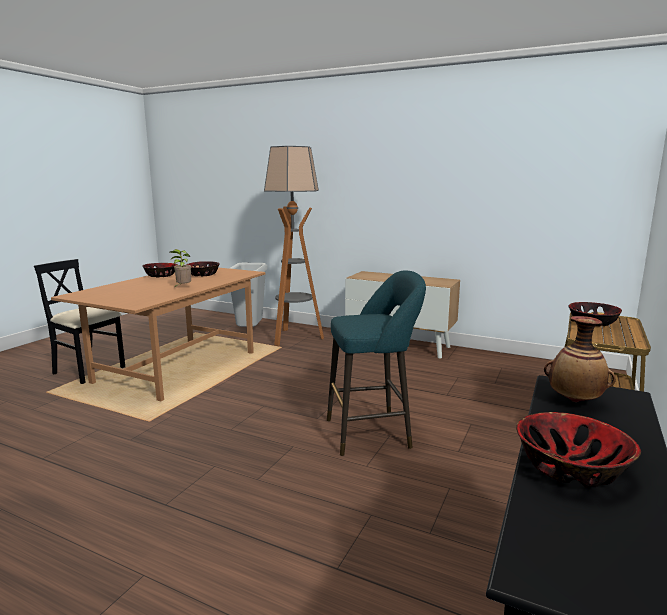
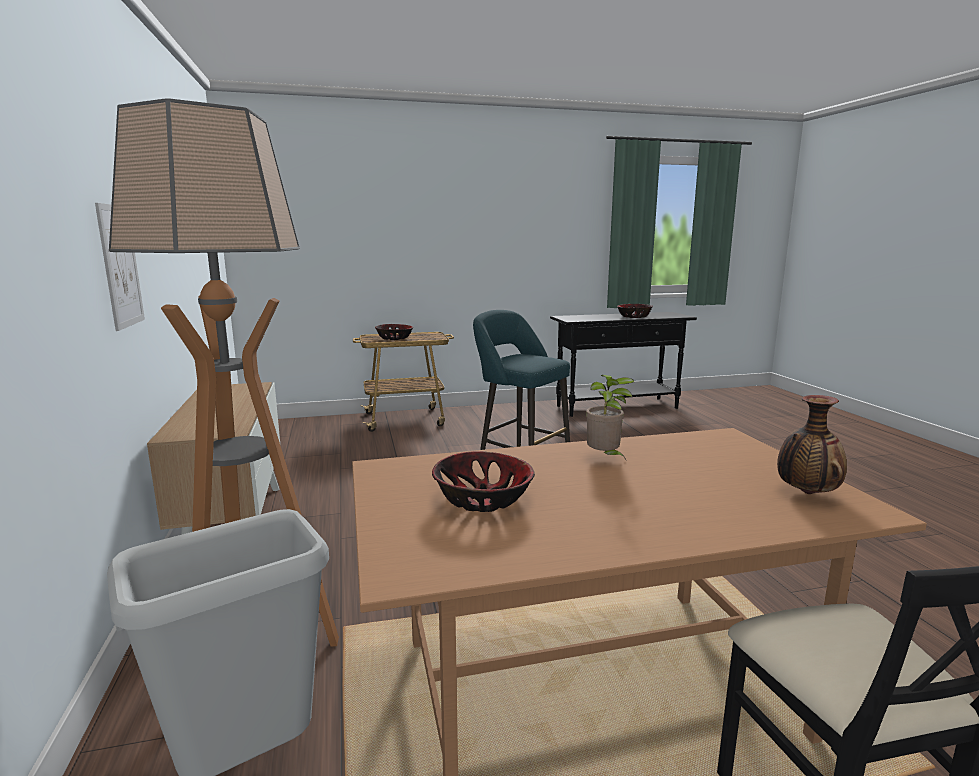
camera: 130 degrees left, 0 degrees up
bowl [142,263,178,277] -> none
vase [544,316,616,402] -> vase moved to [777,395,847,494]
none -> picture [95,203,145,331]

